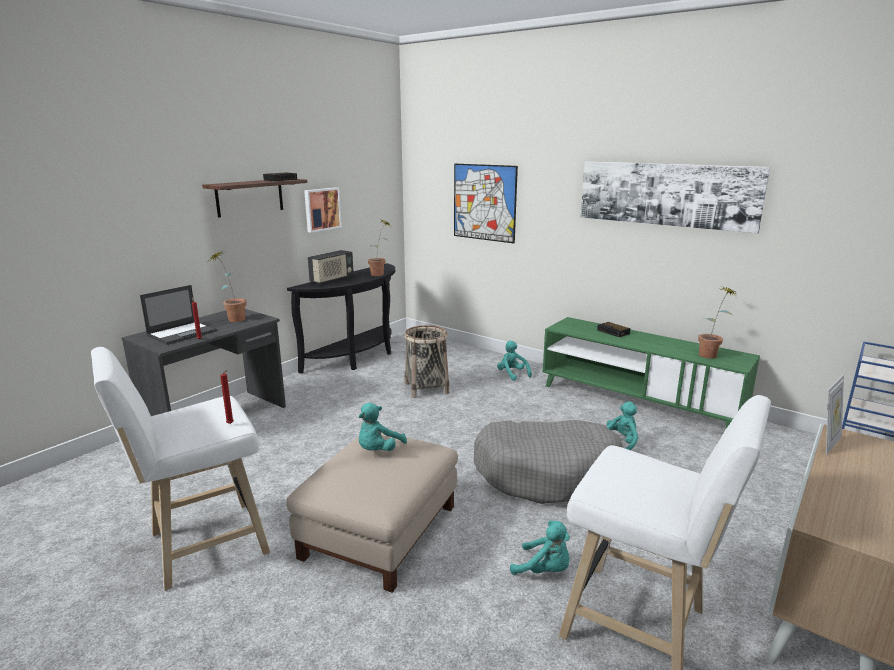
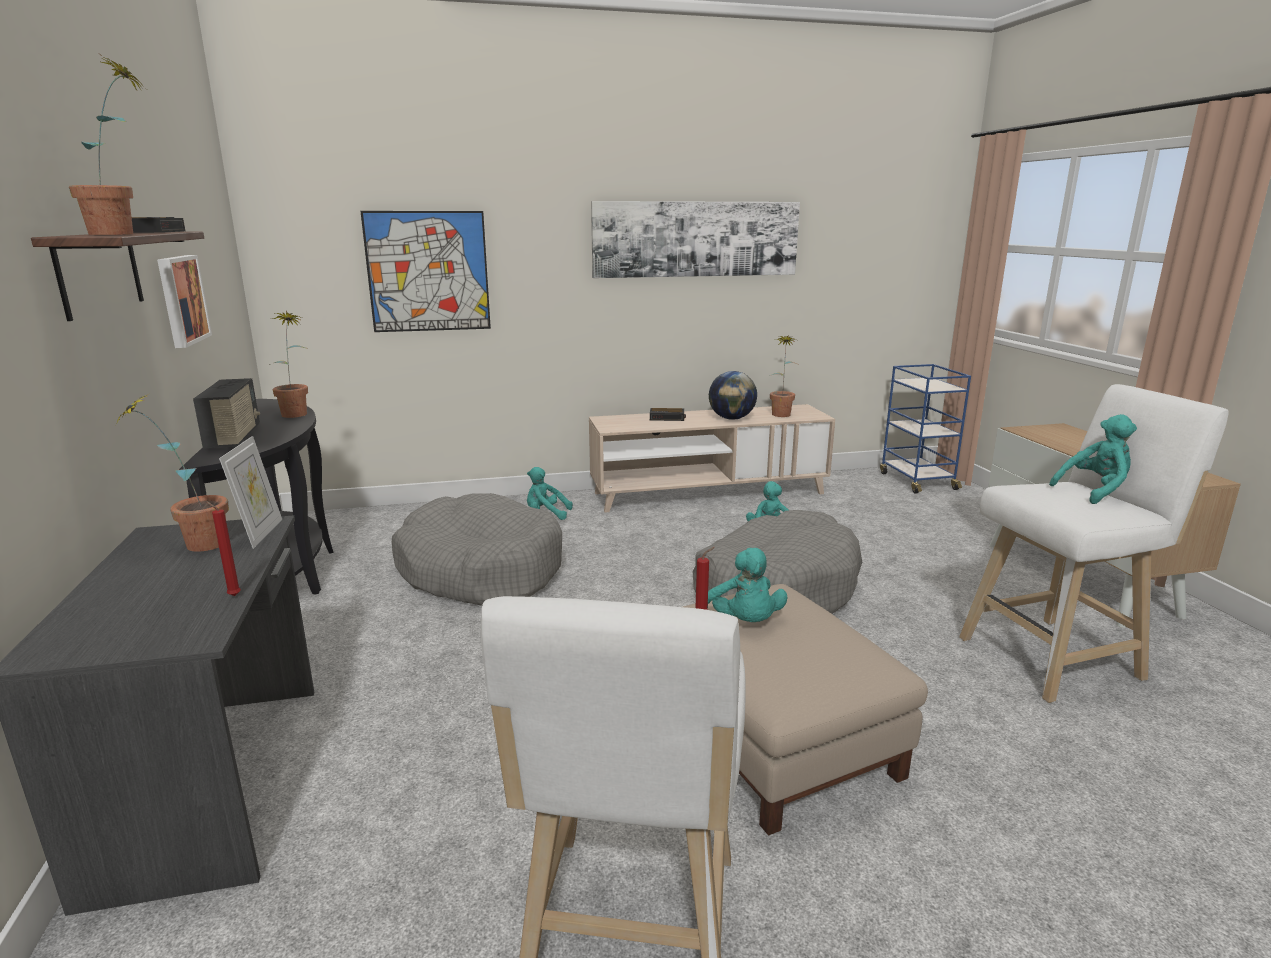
camera: 50 degrees left, 0 degrees up
laptop [140,285,217,345] -> none
basket [404,325,450,398] -> grey dog bed [392,493,562,606]
turquoise plush toy [510,520,570,575] -> turquoise plush toy moved to [1049,414,1137,504]
green tv stand [543,317,760,428] -> beige tv stand [589,404,835,513]
picture frame [826,374,844,455] -> picture frame moved to [219,436,282,549]
none -> potted plant [69,55,145,235]
none -> globe [709,371,757,420]

